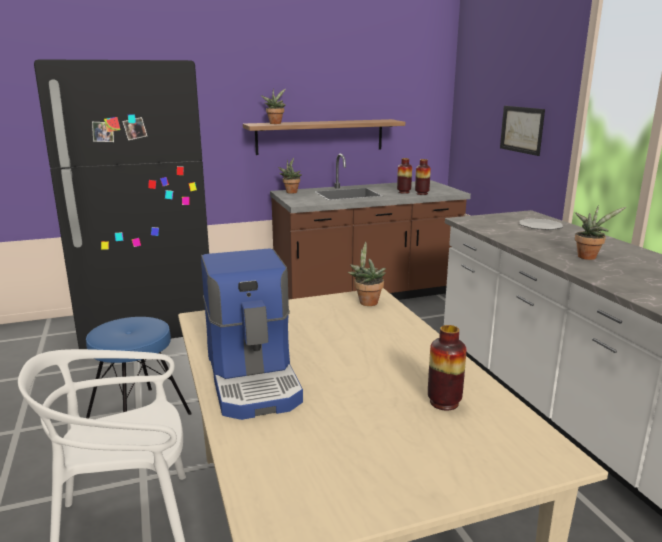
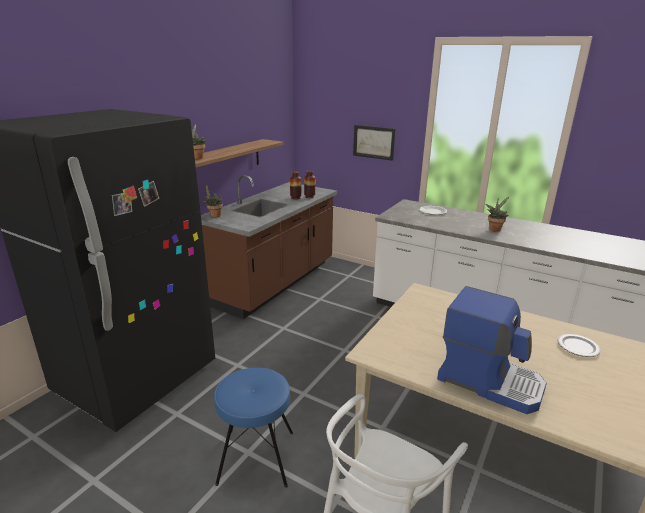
camera: 40 degrees left, 5 degrees up
potted plant [348,242,386,306] -> none
vase [428,325,466,411] -> plate [557,334,601,357]

